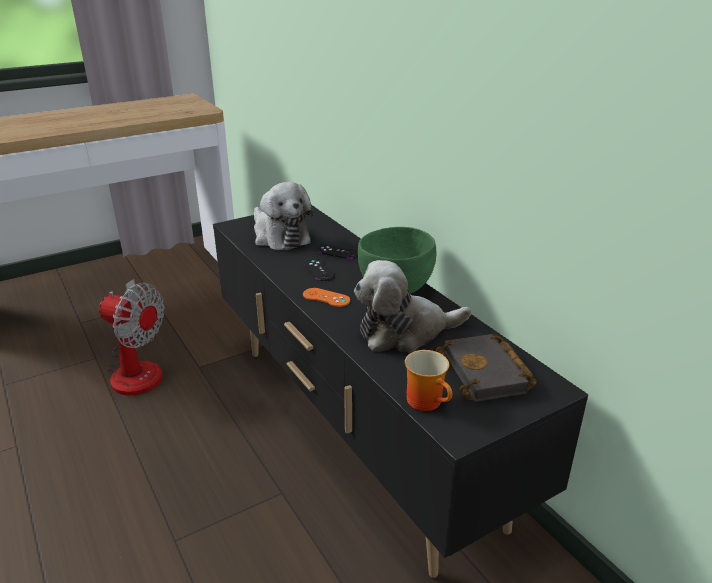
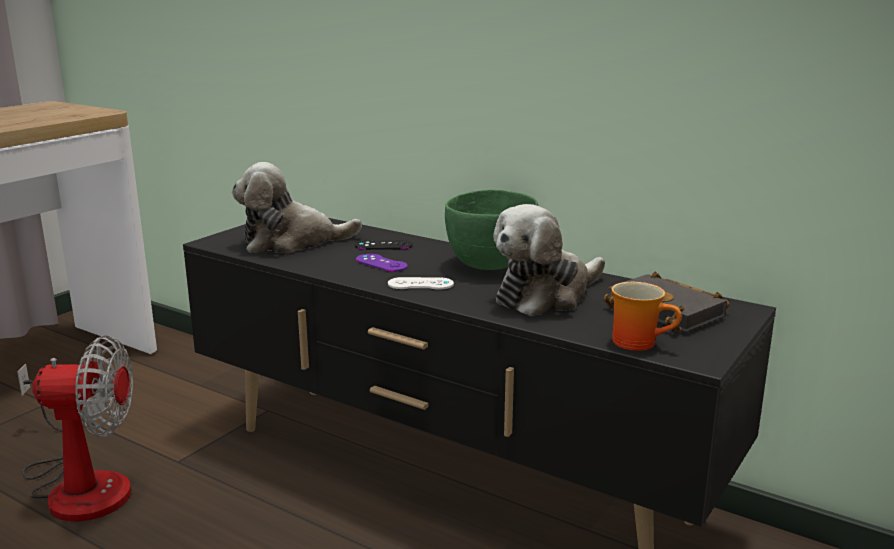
camera: 25 degrees left, 10 degrees down
plush toy [254,182,313,250] -> plush toy turned 135 degrees clockwise [232,162,362,253]
orange game controller [303,288,350,307] -> white game controller [388,277,454,290]
black game controller [304,259,335,281] -> purple game controller [356,254,408,272]

